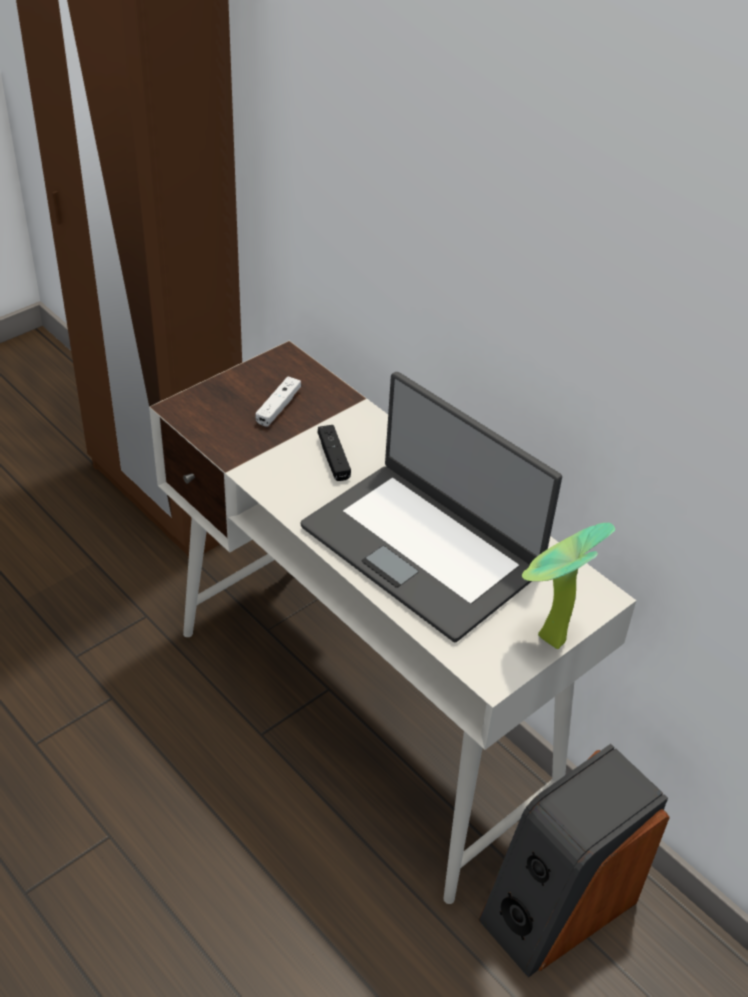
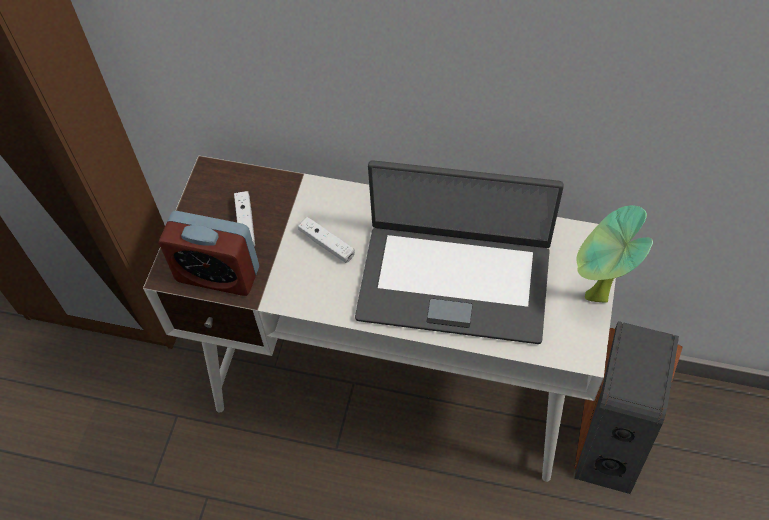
camera: 30 degrees left, 15 degrees up
black game controller [318,425,351,481] -> white game controller [298,217,355,263]
none -> alarm clock [159,211,259,296]

